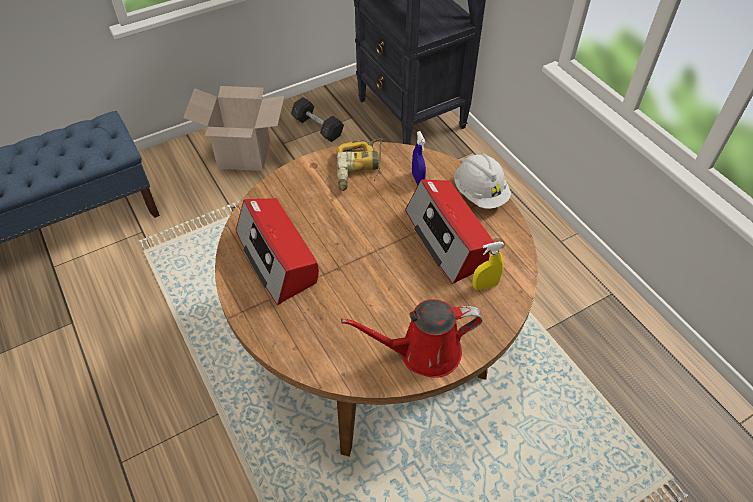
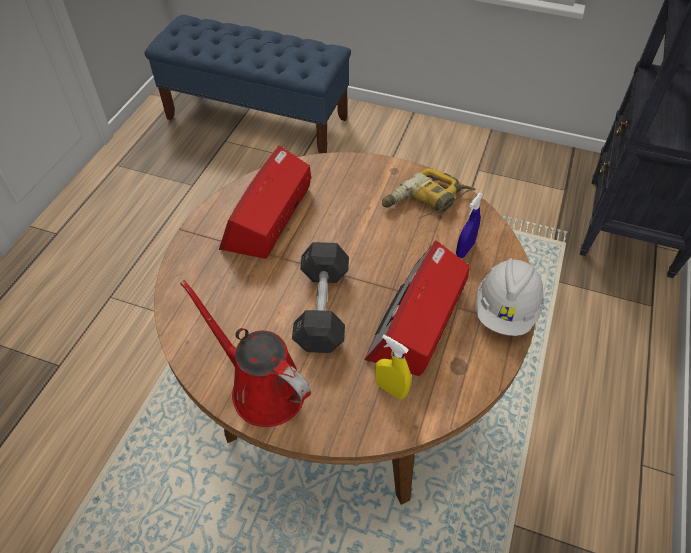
camera: 50 degrees right, 0 degrees up
cardboard box [183,86,285,171] -> none
grey dumbbell [291,97,344,142] -> grey dumbbell moved to [292,242,349,353]

